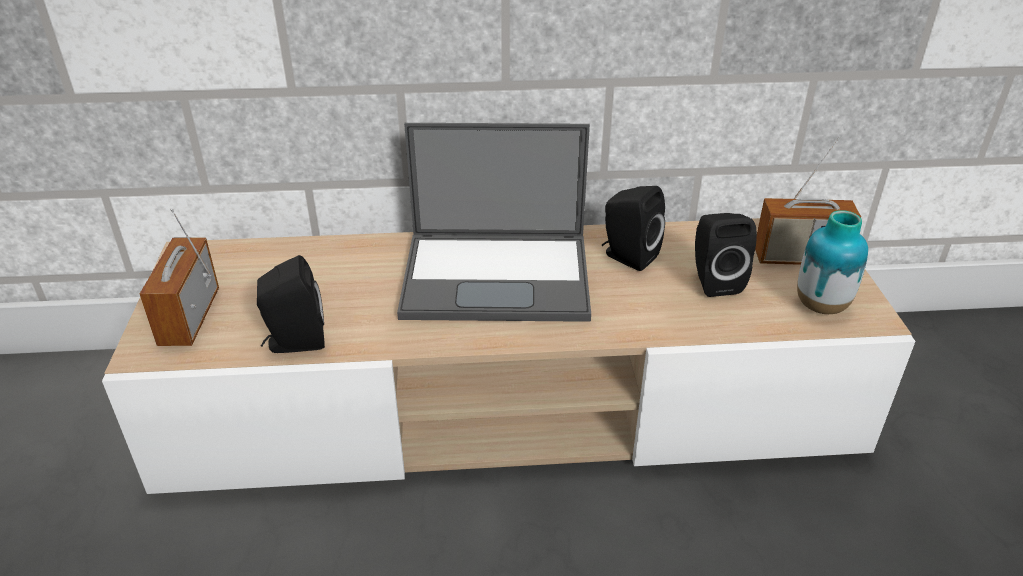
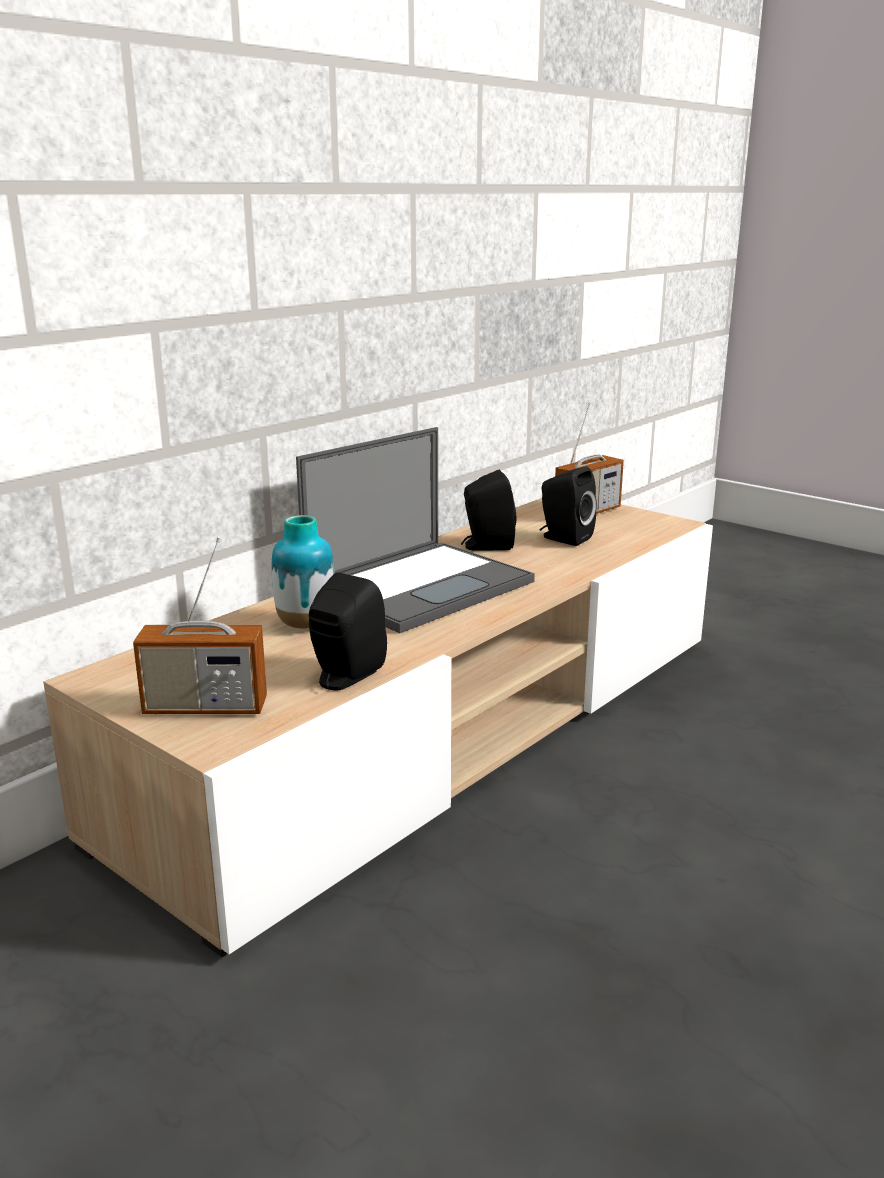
camera: 45 degrees left, 15 degrees down
radio [140,208,219,346] -> radio turned 45 degrees counterclockwise [133,537,267,714]
vase [797,210,868,314] -> vase moved to [272,515,334,629]

